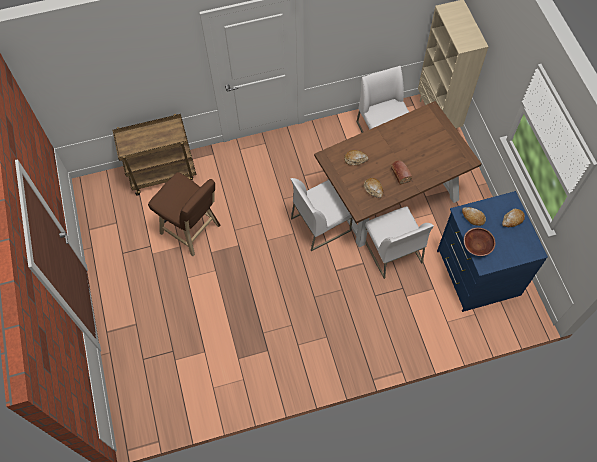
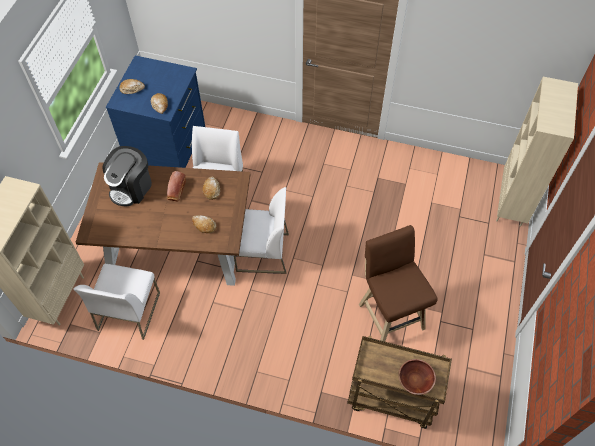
camera: 150 degrees left, 5 degrees down
brown bowl [464,228,496,256] -> brown bowl moved to [398,359,436,395]
none -> coffee machine [102,146,152,206]
none -> beige bookcase [496,77,578,227]

